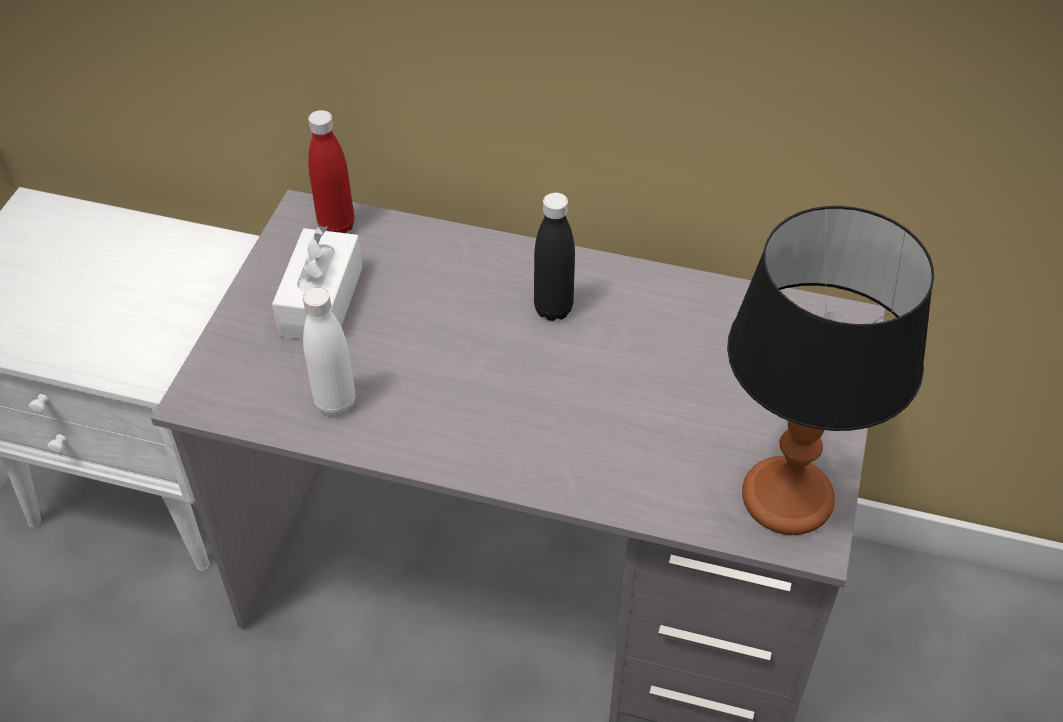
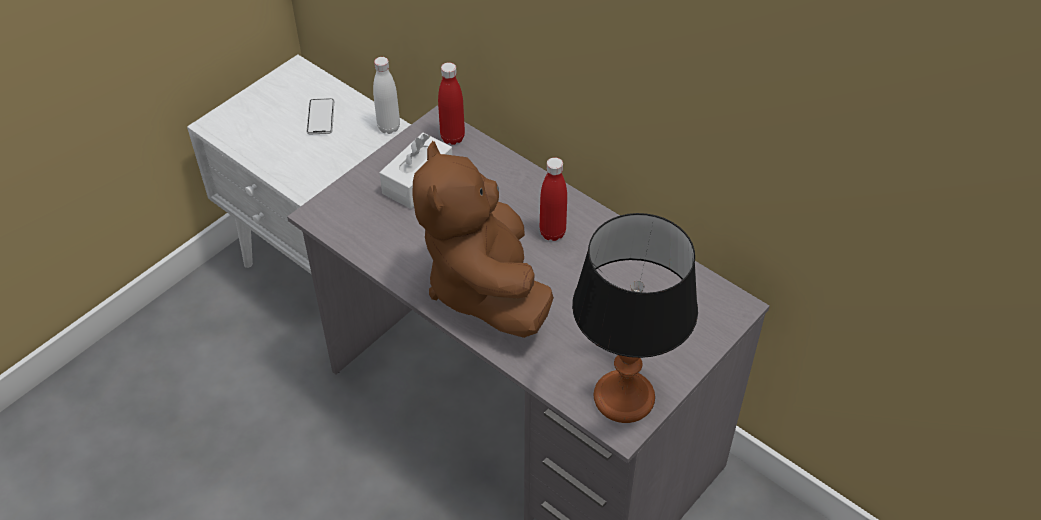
camera: 25 degrees right, 0 degrees up
white bottle [303,287,355,416] -> white bottle moved to [373,57,400,134]
black bottle [534,193,575,321] -> red bottle [540,157,567,241]
none -> phone [307,98,334,134]
none -> brown plush toy [412,141,554,338]

